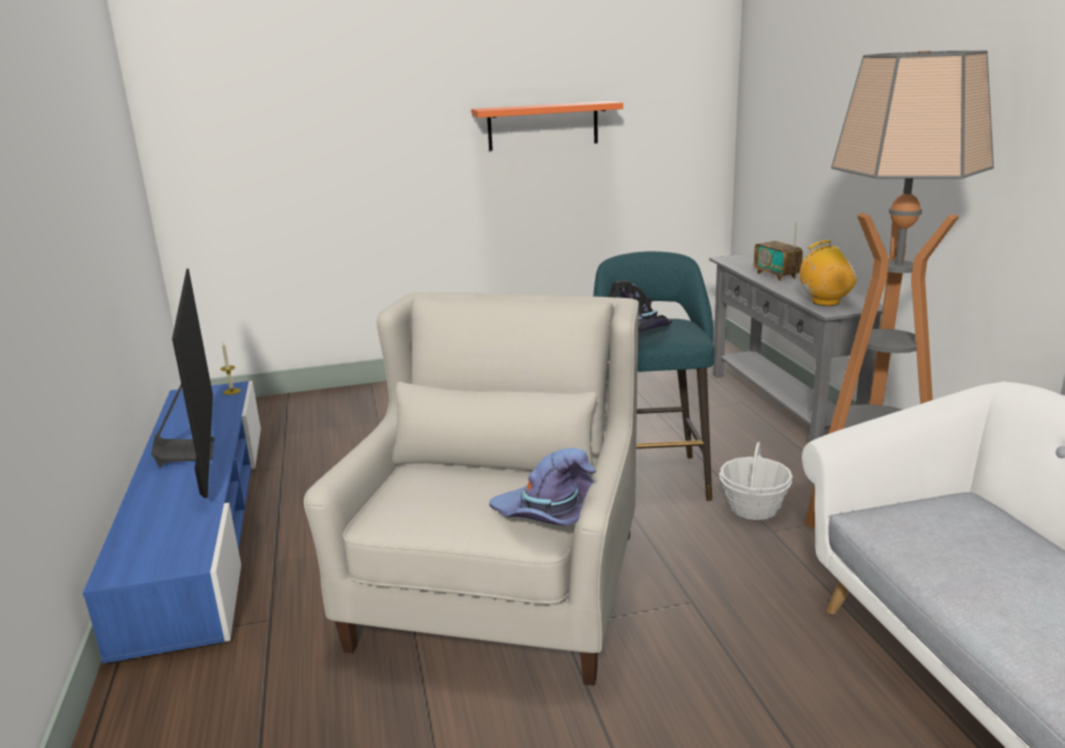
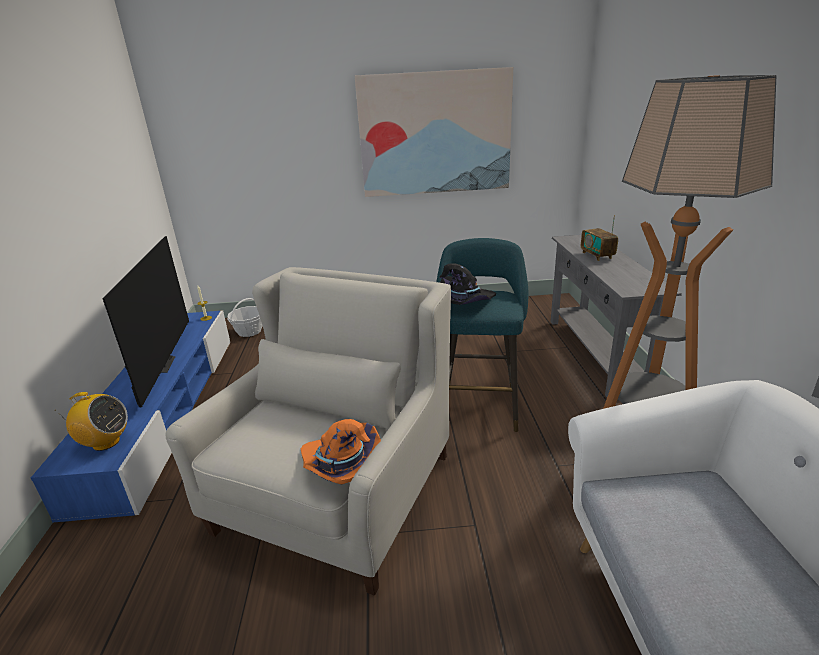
camera: 10 degrees right, 5 degrees up
orange shelf [471,101,623,151] -> picture [355,67,513,197]
purple hat [489,448,596,526] -> orange hat [301,419,381,484]
basket [719,442,793,520] -> basket moved to [227,298,263,337]
radio [800,240,857,306] -> radio moved to [55,392,128,451]

